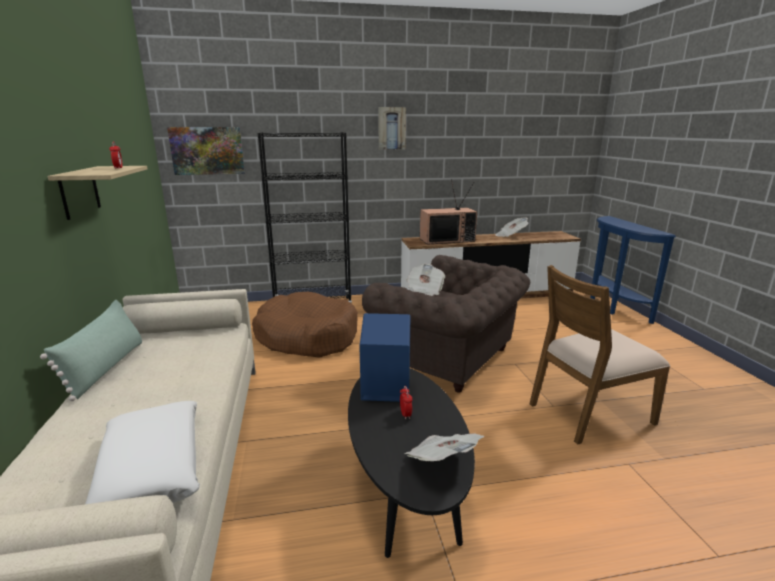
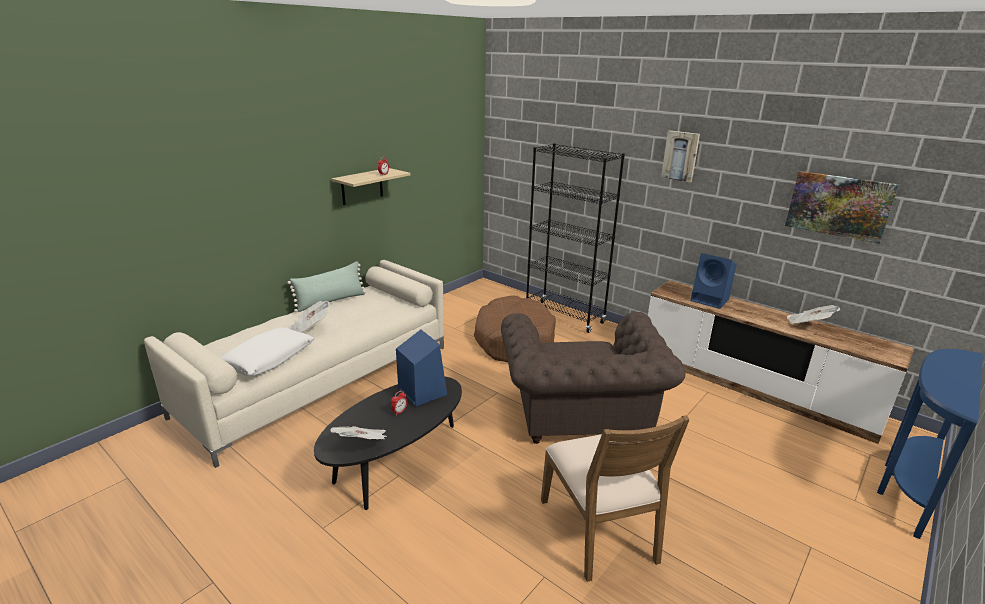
camera: 50 degrees right, 5 degrees up
picture [167,127,245,175] -> picture moved to [785,171,899,244]
newspaper [406,264,445,296] -> newspaper moved to [288,301,330,333]
television [420,179,477,245] -> blue speaker [690,253,737,309]
brown chair [529,265,670,445] -> brown chair turned 135 degrees counterclockwise [541,415,690,582]

